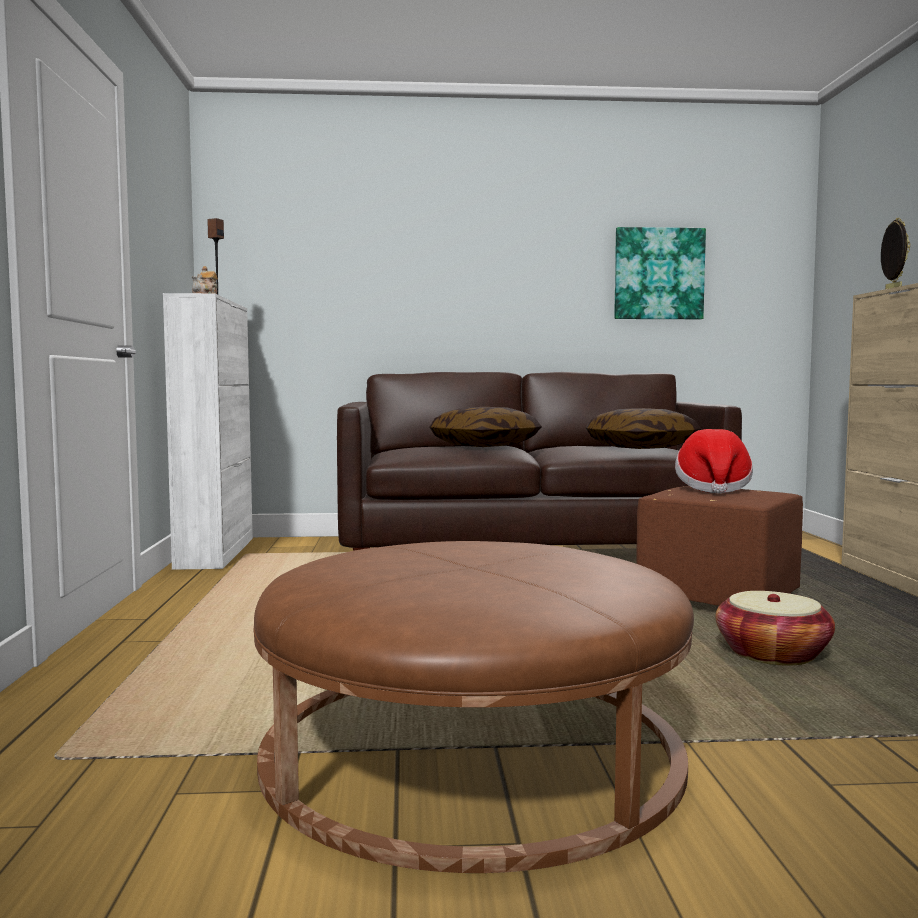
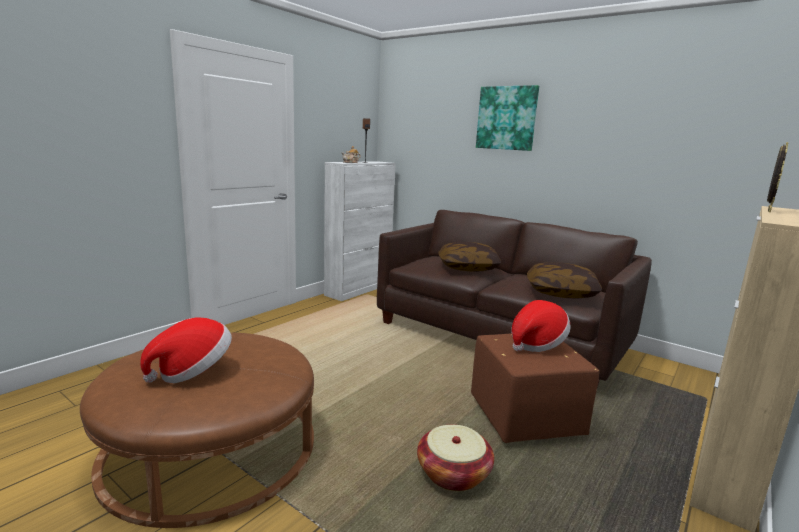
camera: 40 degrees right, 10 degrees up
picture [614,227,706,319] -> picture moved to [476,85,539,151]
none -> hat [140,317,232,383]

